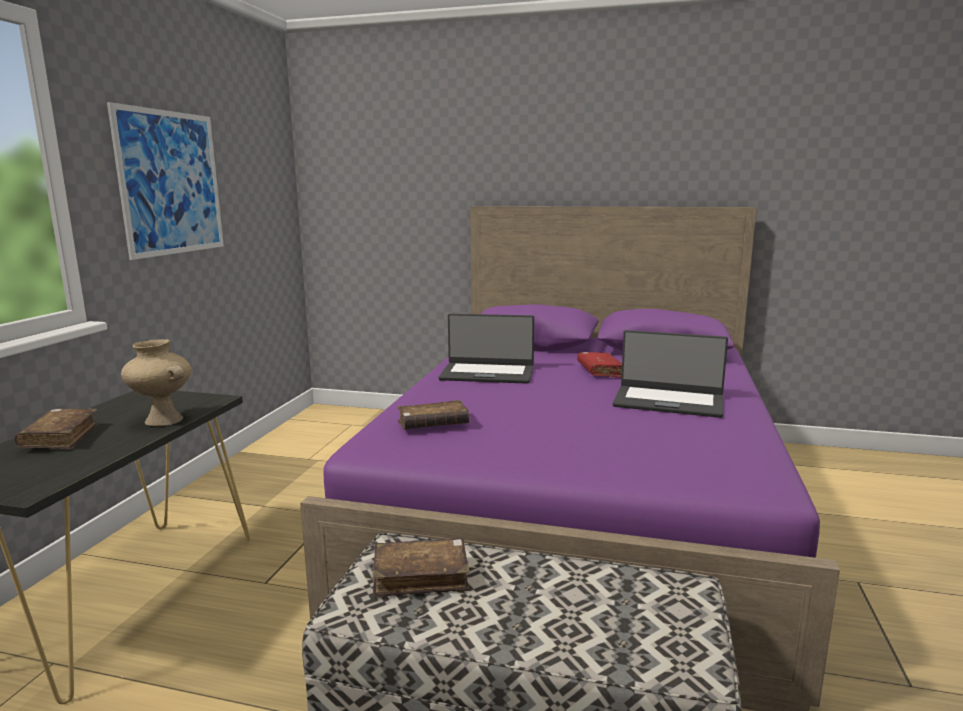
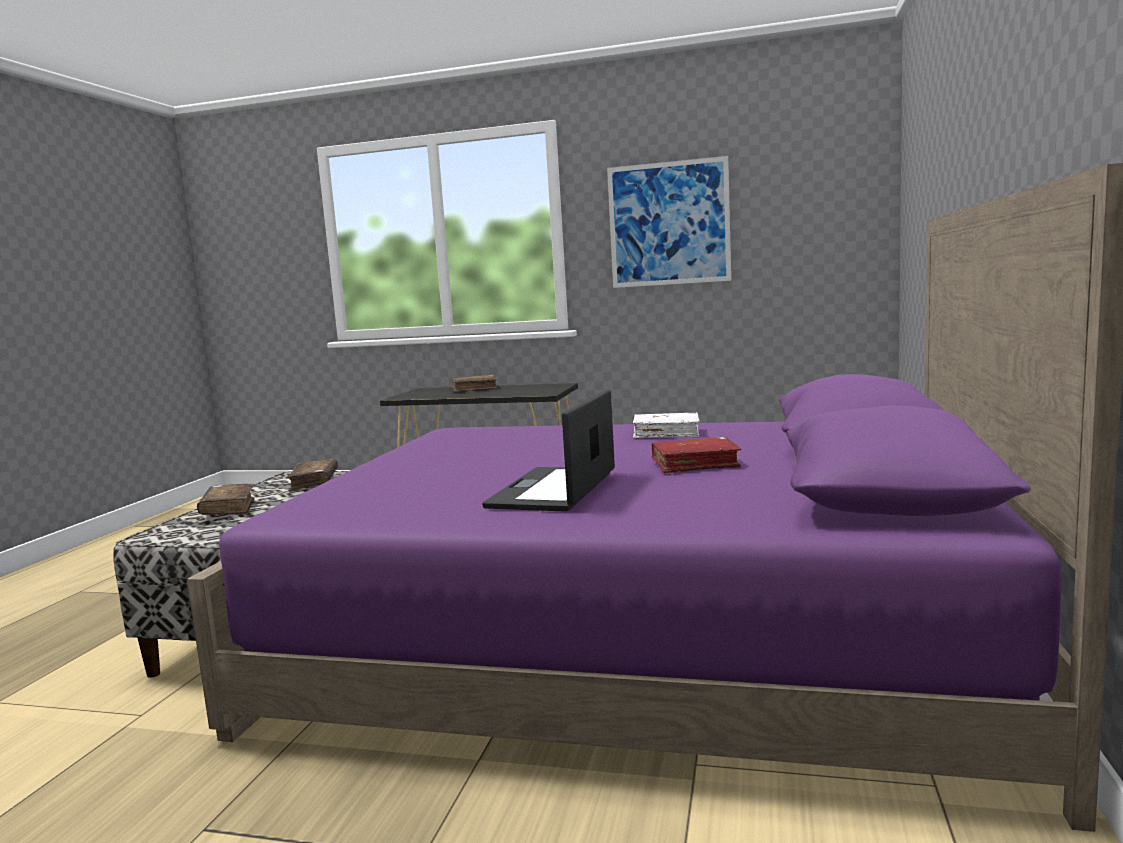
camera: 90 degrees right, 5 degrees down
beige vase [121,339,191,426] -> none
brown book [397,400,469,430] -> brown book moved to [197,484,255,515]
laptop [439,314,534,384] -> white book [633,412,700,438]

